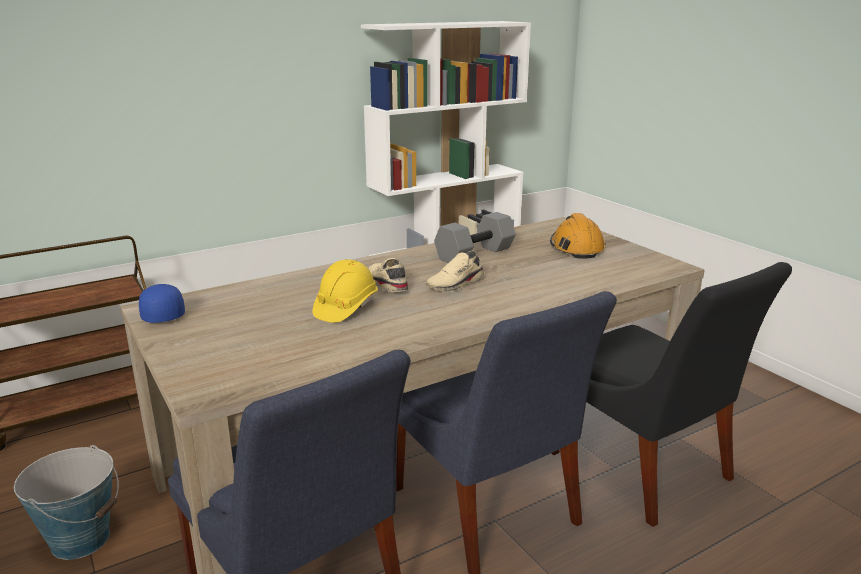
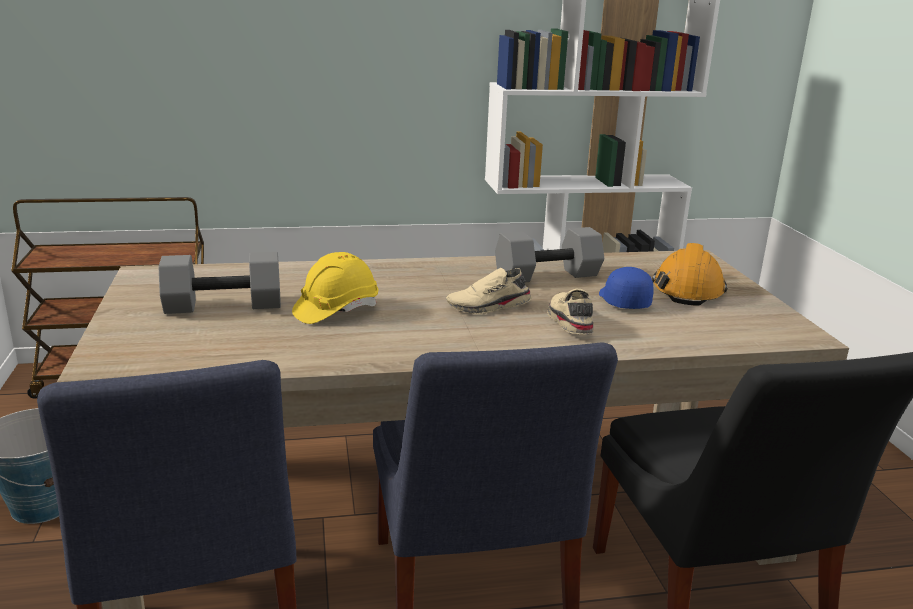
camera: 20 degrees right, 0 degrees up
blue cap [139,284,185,323] -> blue cap moved to [599,267,654,309]
beige shoe [368,258,408,292] -> beige shoe moved to [547,289,593,335]
none -> grey dumbbell [159,252,281,314]

